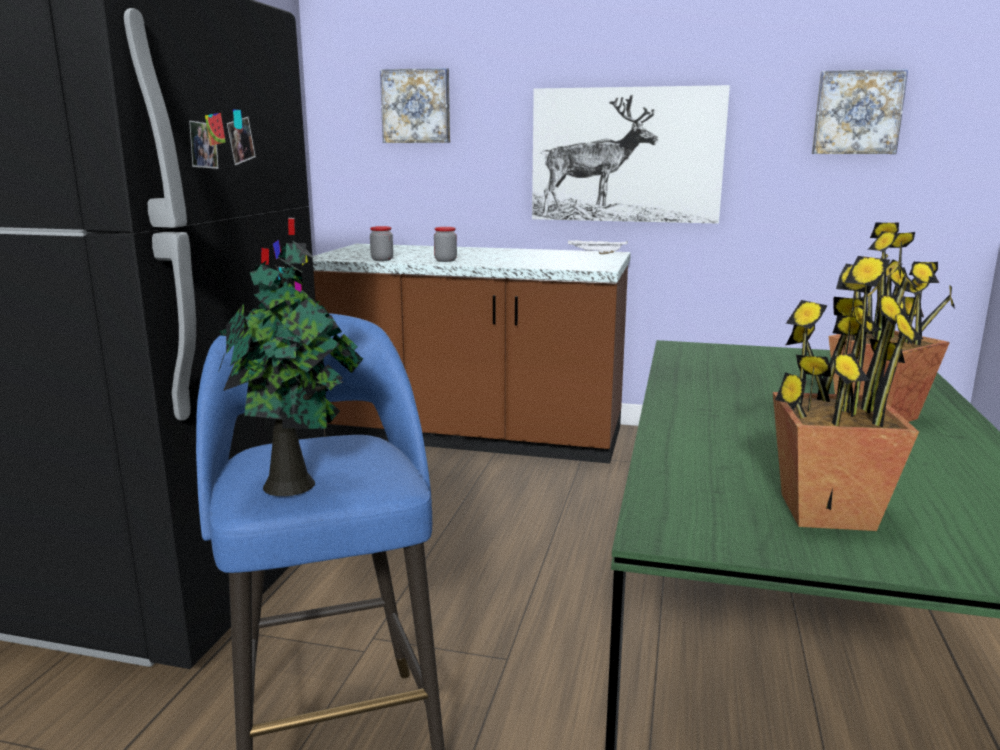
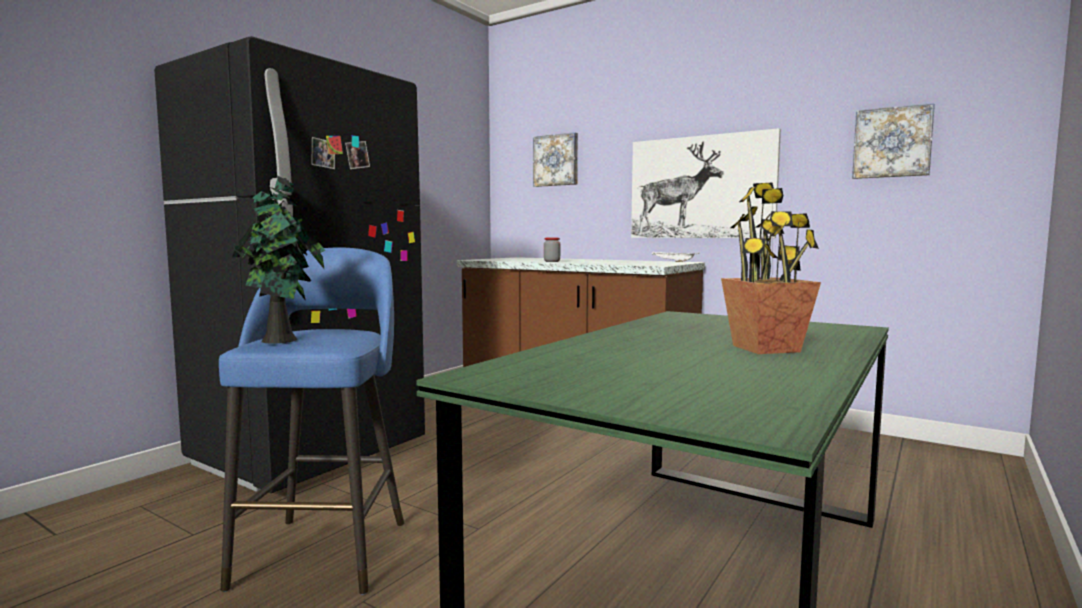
camera: 20 degrees right, 10 degrees down
jar [370,226,393,261] -> none
potted plant [773,256,924,531] -> none

